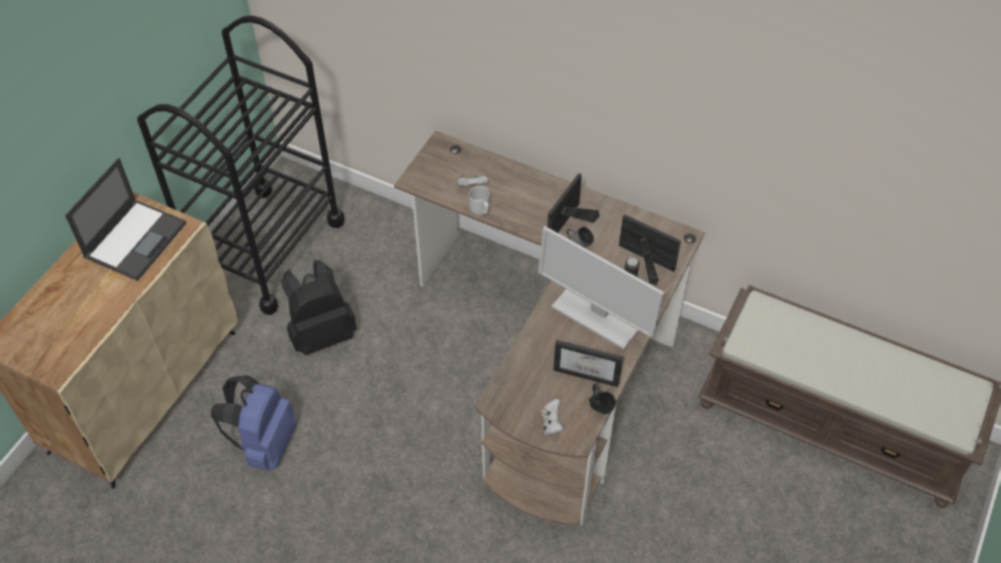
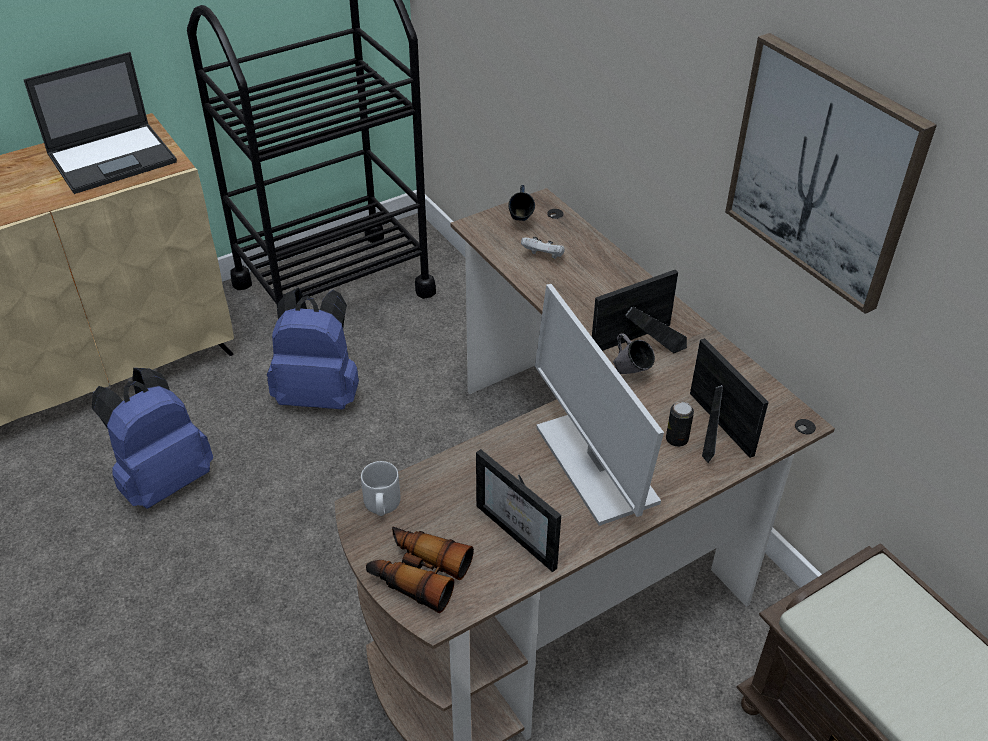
camera: 30 degrees right, 10 degrees down
black backpack [282,260,357,355] -> blue backpack [267,287,359,409]
grey mug [469,186,490,215] -> grey mug moved to [361,461,401,516]
white game controller [541,399,564,435] -> binoculars [366,527,474,613]
blue mug [589,383,616,414] -> blue mug moved to [509,185,535,221]
none -> picture [725,33,937,314]

